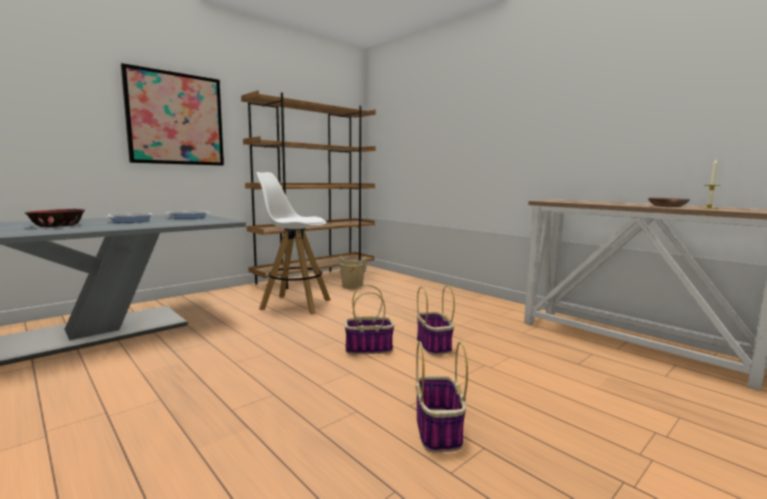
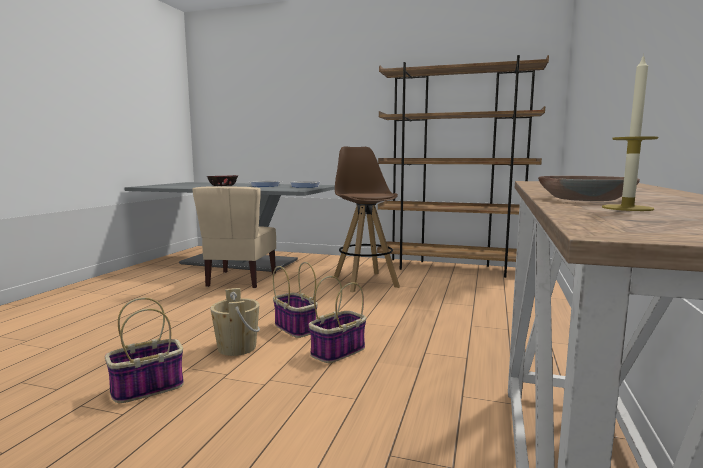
camera: 60 degrees right, 0 degrees up
picture [121,63,224,166] -> none
white stool [256,172,331,314] -> brown stool [334,146,400,293]
beige bucket [339,256,367,289] -> beige bucket moved to [210,288,260,356]
none -> beige chair [192,186,276,289]

